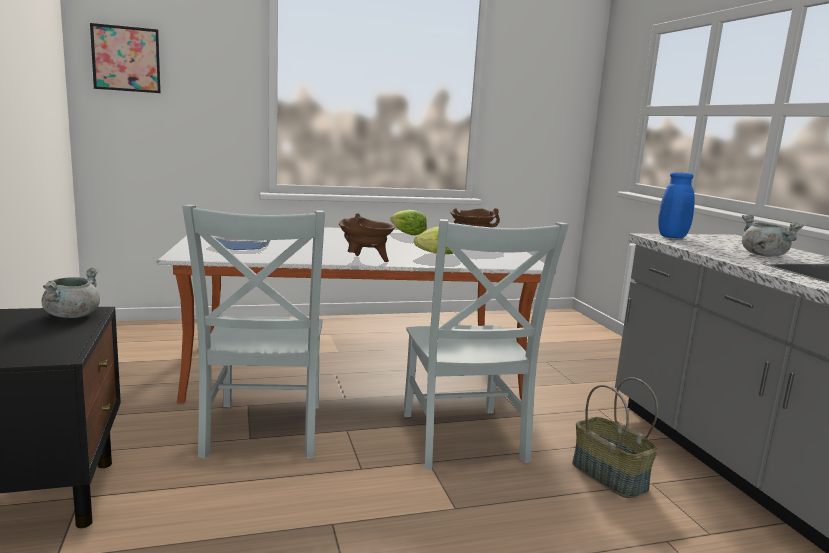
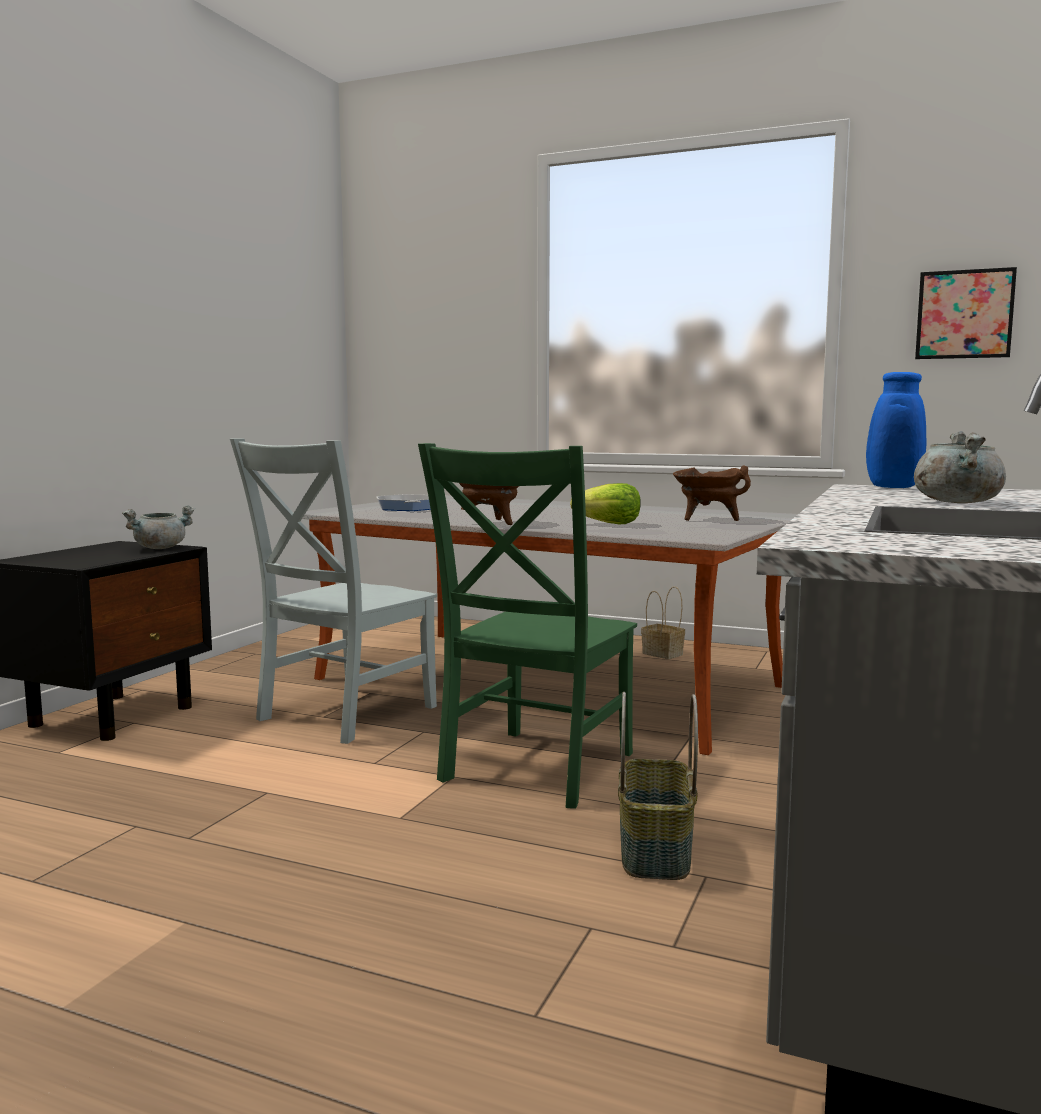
camera: 40 degrees right, 5 degrees down
picture [90,23,161,93] -> picture moved to [915,267,1017,359]
lettuce [390,210,427,235] -> none
grey chair [403,219,569,469] -> green chair [418,443,637,809]
none -> basket [641,586,685,659]

